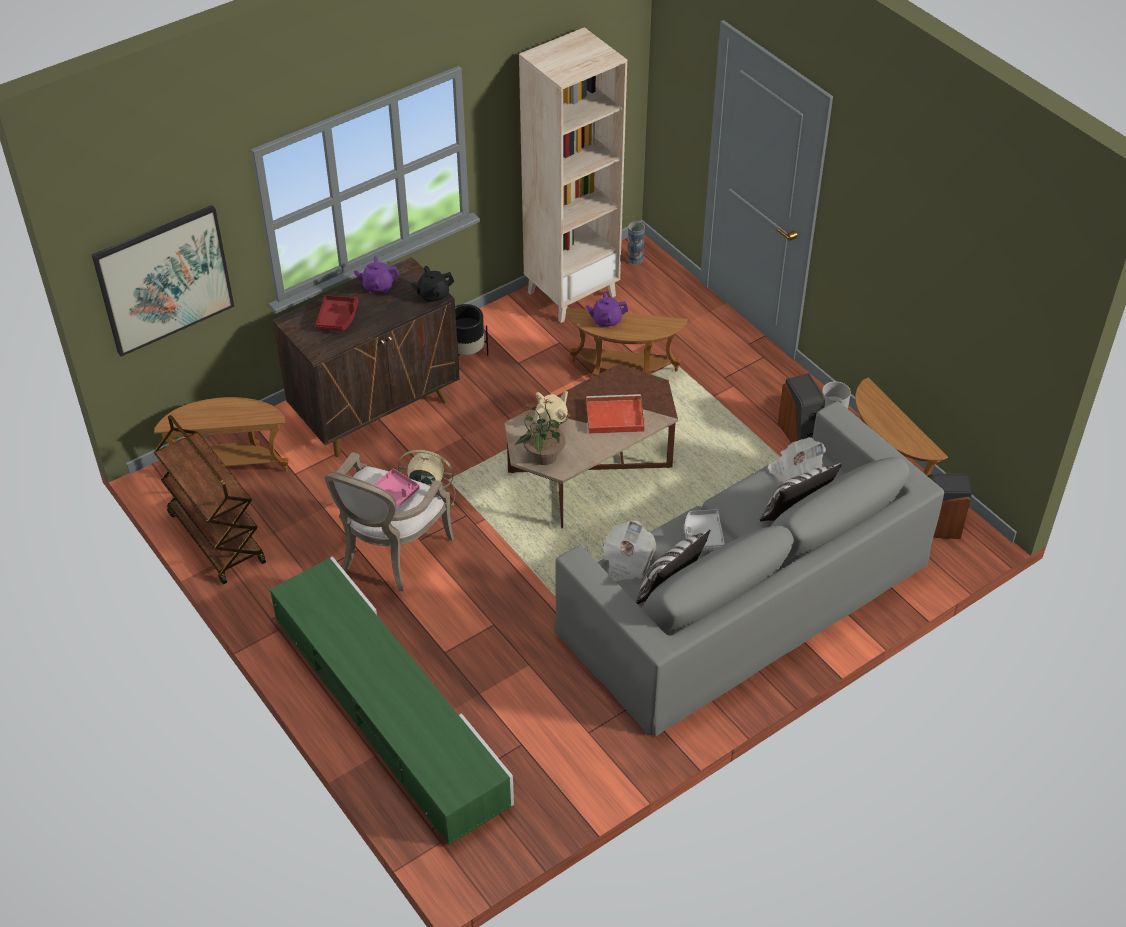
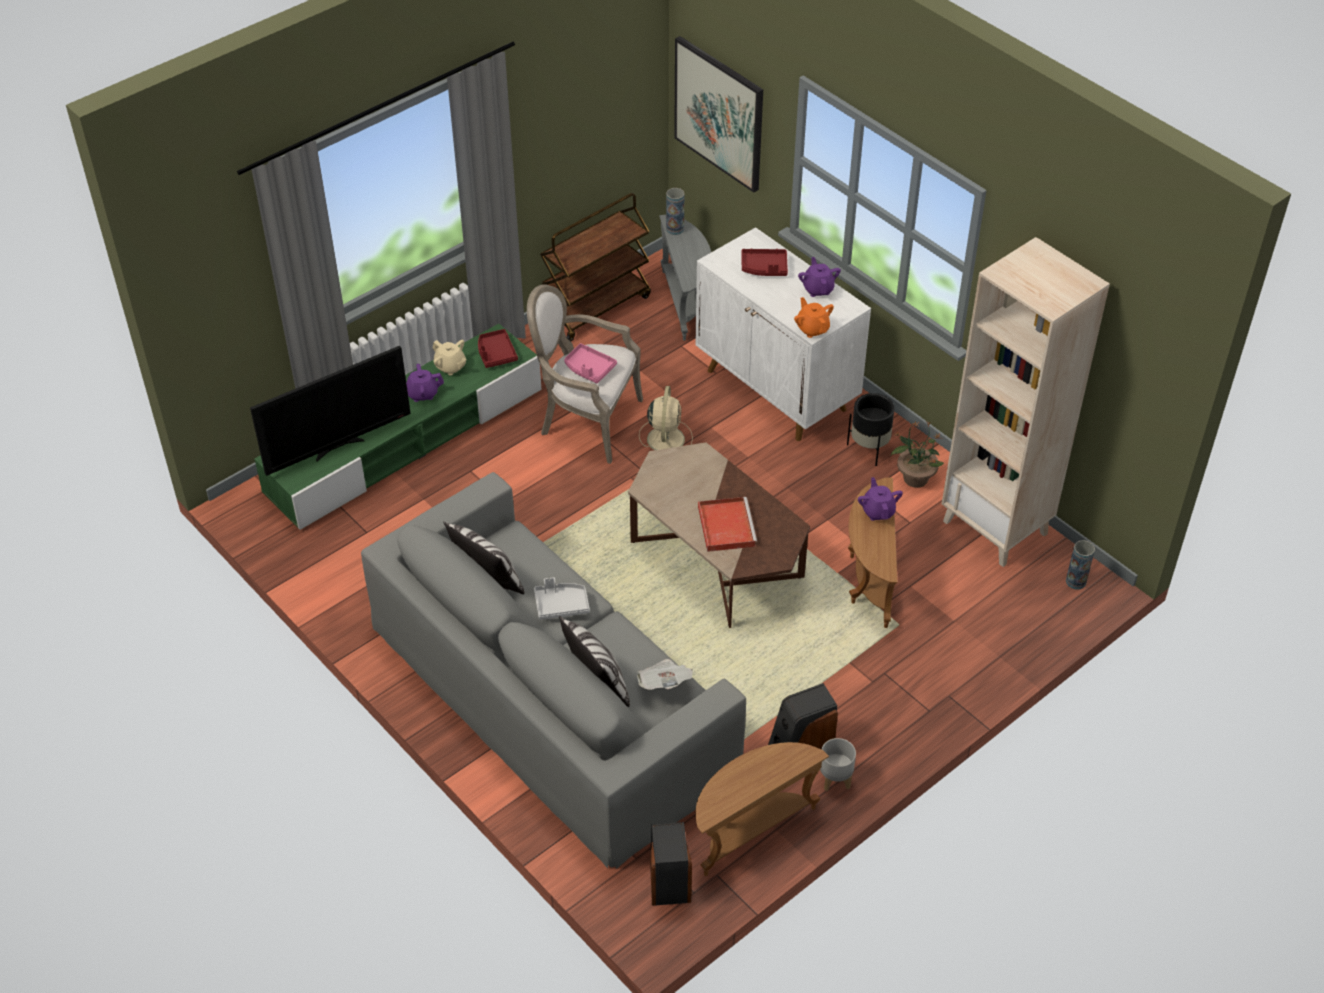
camera: 85 degrees right, 0 degrees up
brown side table [154,397,288,472] -> grey side table [659,215,711,341]
brown cabinet [273,257,460,457] -> white cabinet [695,227,871,441]
black teapot [410,266,454,303] -> orange teapot [794,297,834,338]
potted plant [515,399,572,465] -> potted plant moved to [891,421,944,488]
beige teapot [534,391,568,425] -> beige teapot moved to [433,340,467,376]
newspaper [602,520,656,581] -> none
none -> television [250,346,411,476]
none -> purple teapot [406,364,444,402]
none -> red tray [478,329,518,368]
none -> vase [666,188,684,235]

